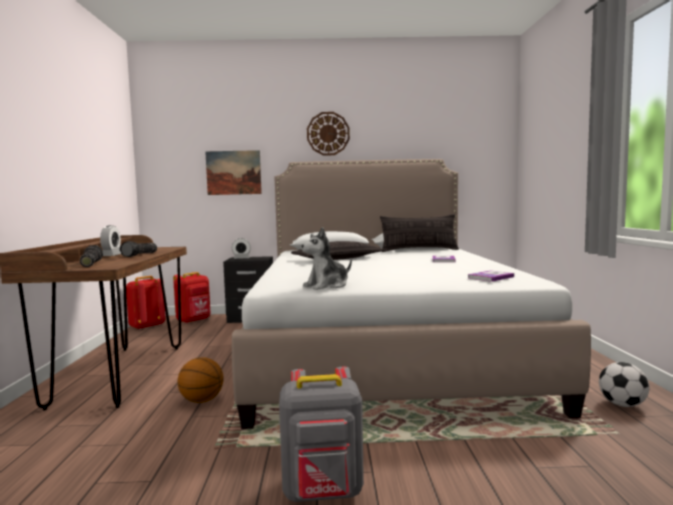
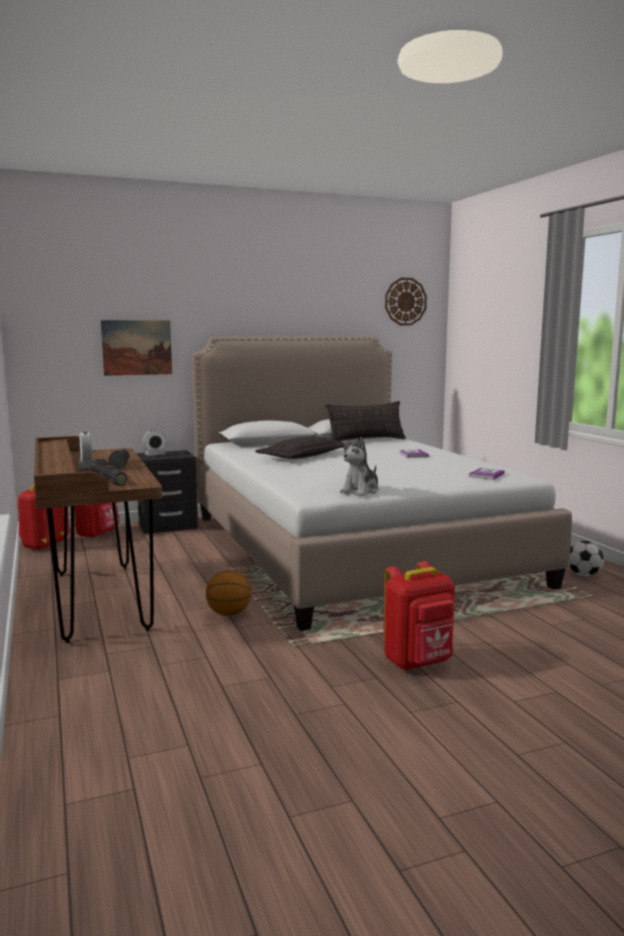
camera: 20 degrees left, 5 degrees up
grey backpack [279,367,364,502] -> red backpack [383,561,455,670]
wall clock [307,112,350,156] -> wall clock moved to [385,278,427,326]

